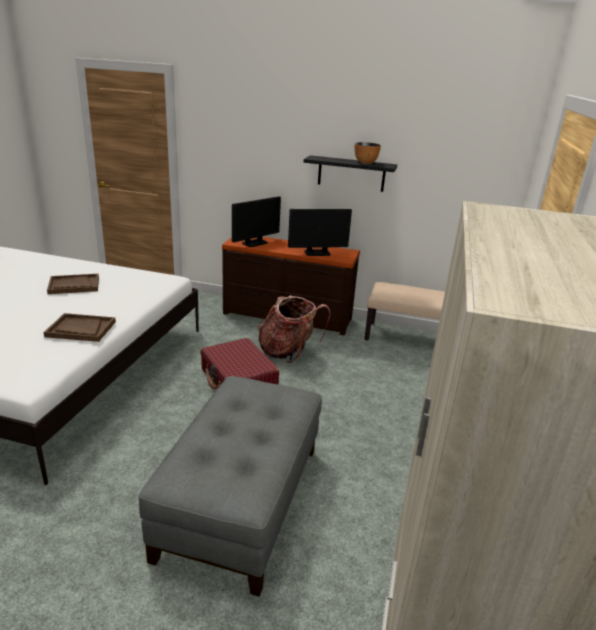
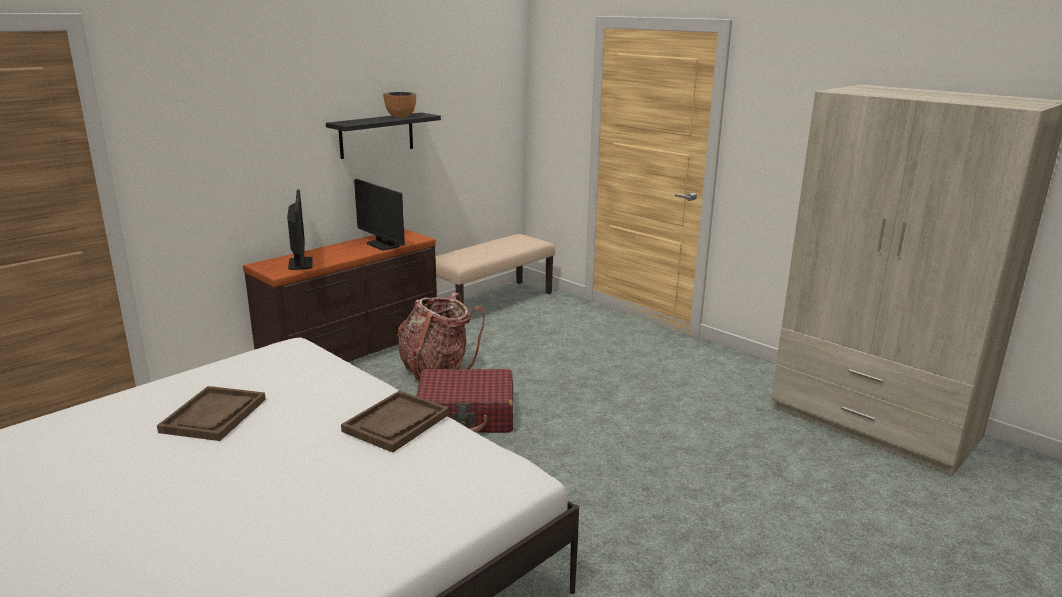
camera: 60 degrees left, 5 degrees down
grey ottoman [139,376,322,597] -> none
monitor [288,209,352,256] -> monitor turned 120 degrees clockwise [354,179,405,250]

